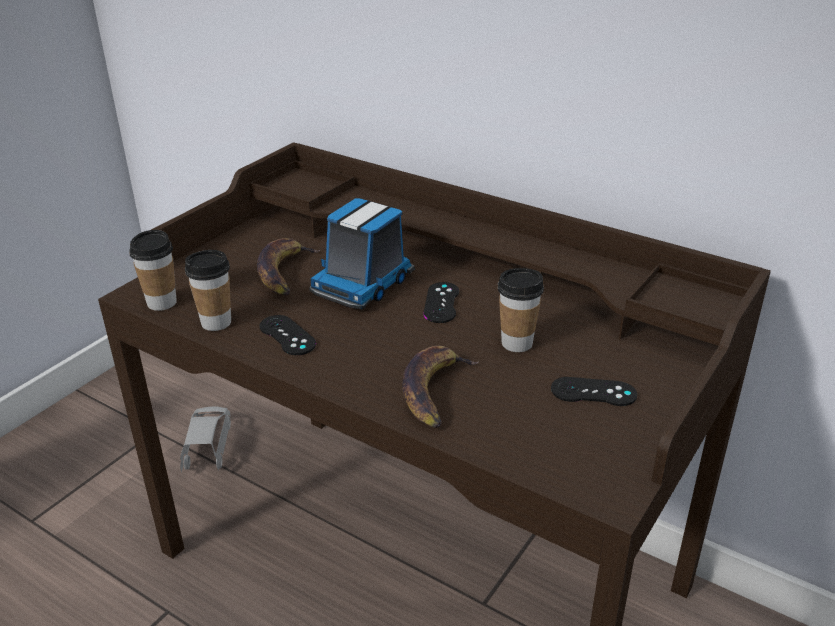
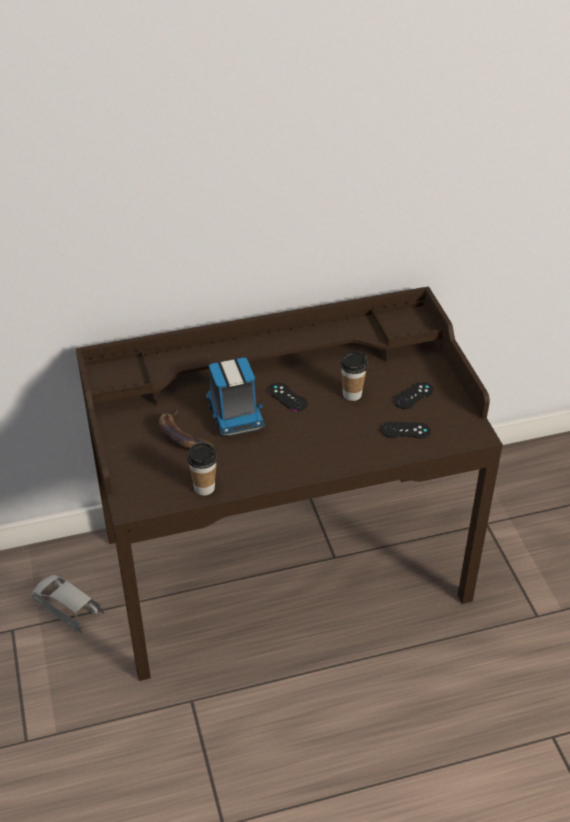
camera: 50 degrees left, 10 degrees up
cup [129,230,177,311] -> none
black game controller [259,315,316,355] -> black game controller moved to [381,422,431,439]
banana [402,346,479,428] -> none

